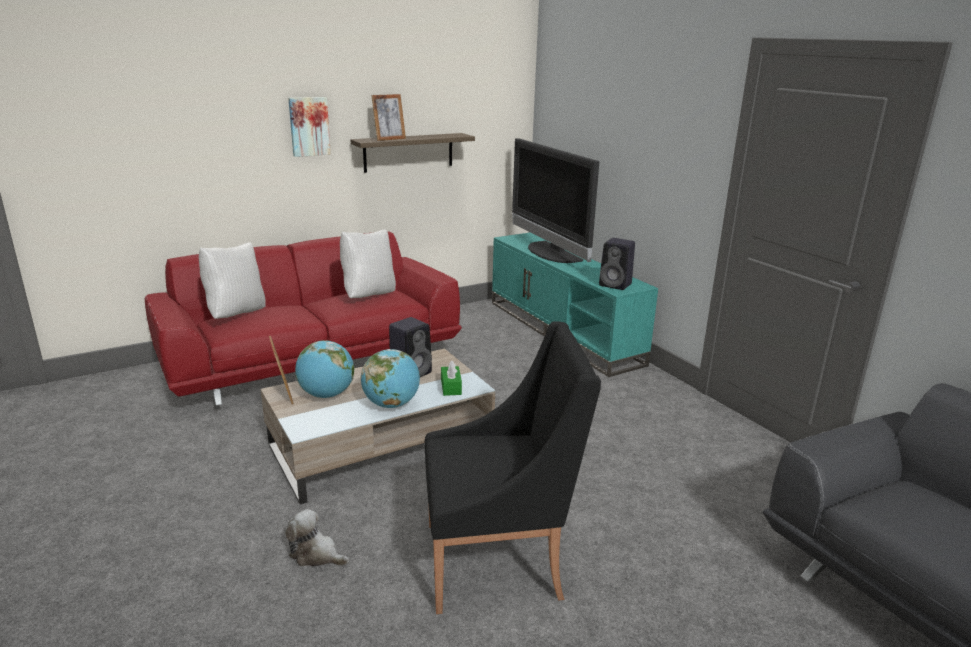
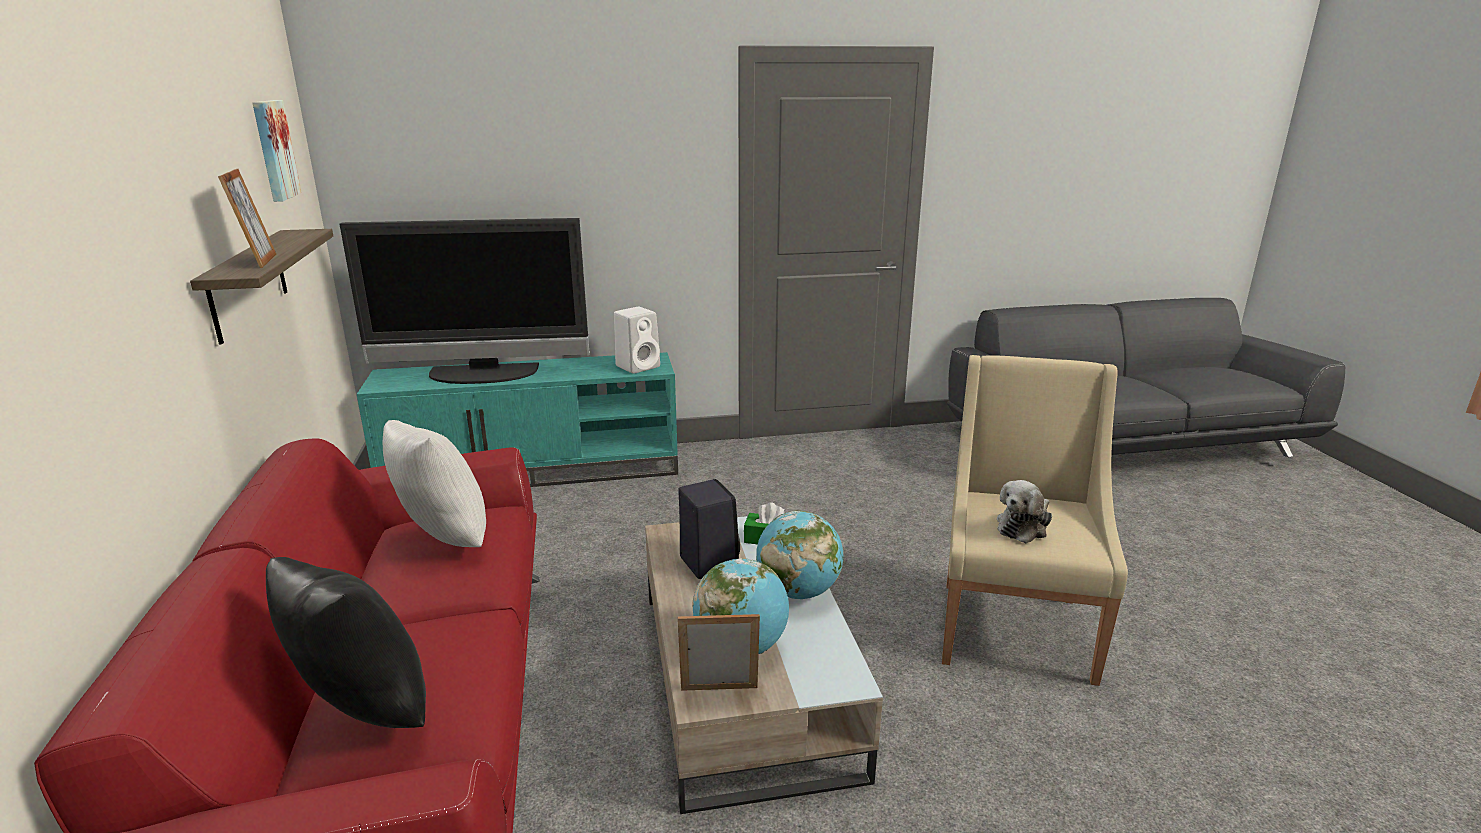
camera: 70 degrees left, 0 degrees up
white pillow [199,242,266,319] -> black pillow [266,557,426,728]
plush toy [285,509,349,566] -> plush toy moved to [997,480,1052,543]
picture [288,97,331,157] -> picture moved to [252,100,302,202]
black armchair [424,321,601,614] -> beige armchair [942,355,1128,686]
black speaker [599,238,635,290] -> white speaker [614,307,660,374]

